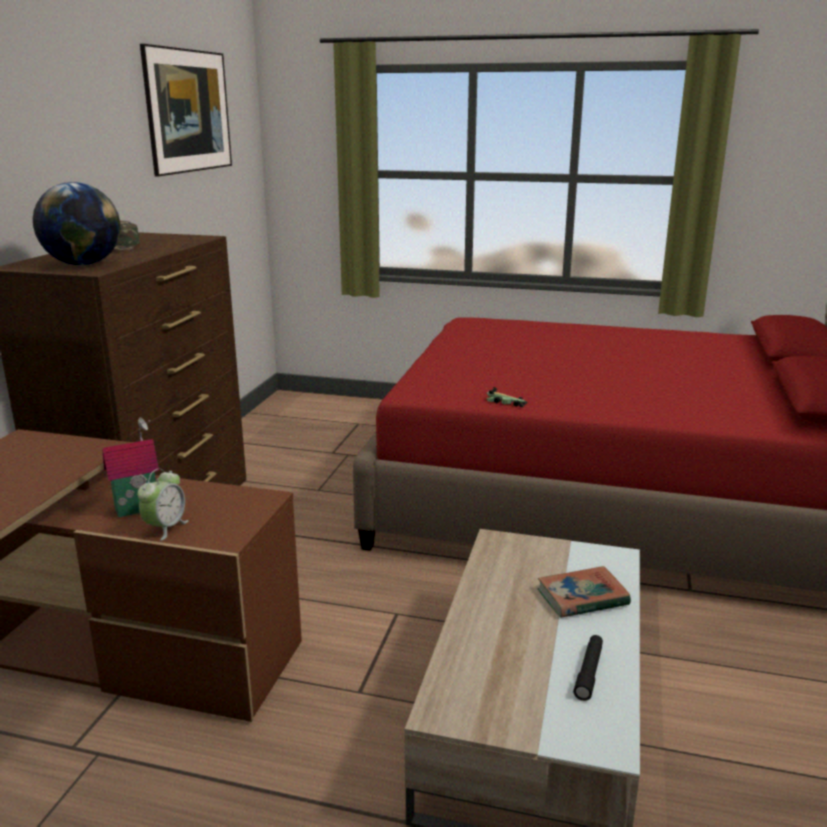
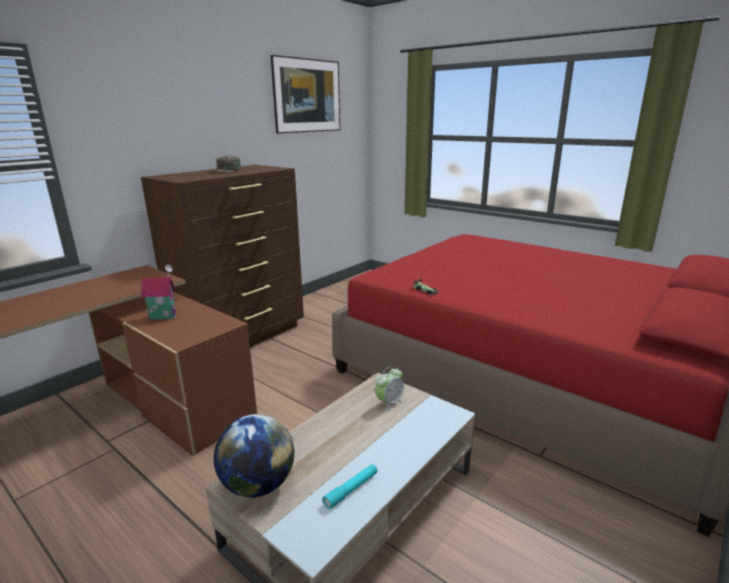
camera: 25 degrees right, 0 degrees up
globe [33,182,120,265] -> globe moved to [214,414,294,498]
alarm clock [137,469,189,541] -> alarm clock moved to [375,366,404,412]
book [537,566,631,618] -> none
black flashlight [573,635,603,701] -> turquoise flashlight [323,464,377,509]

